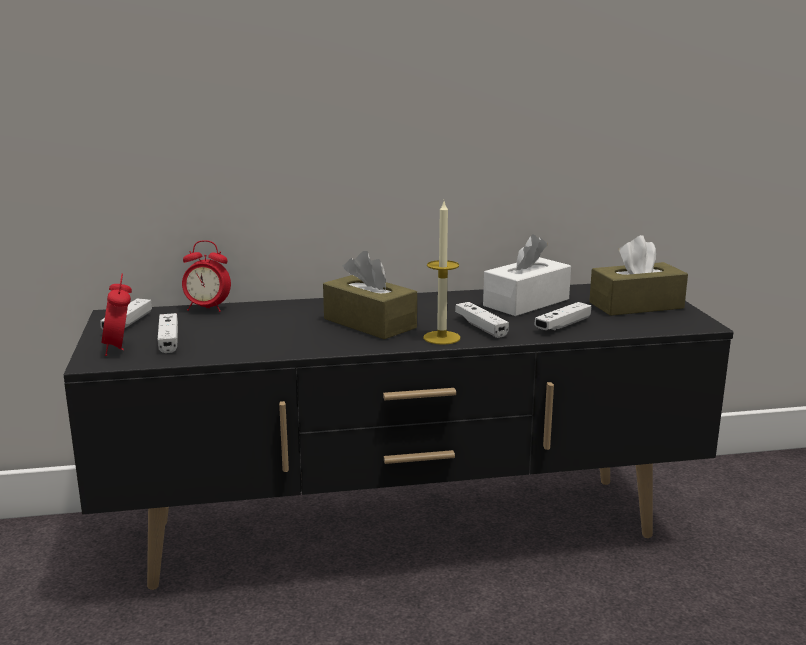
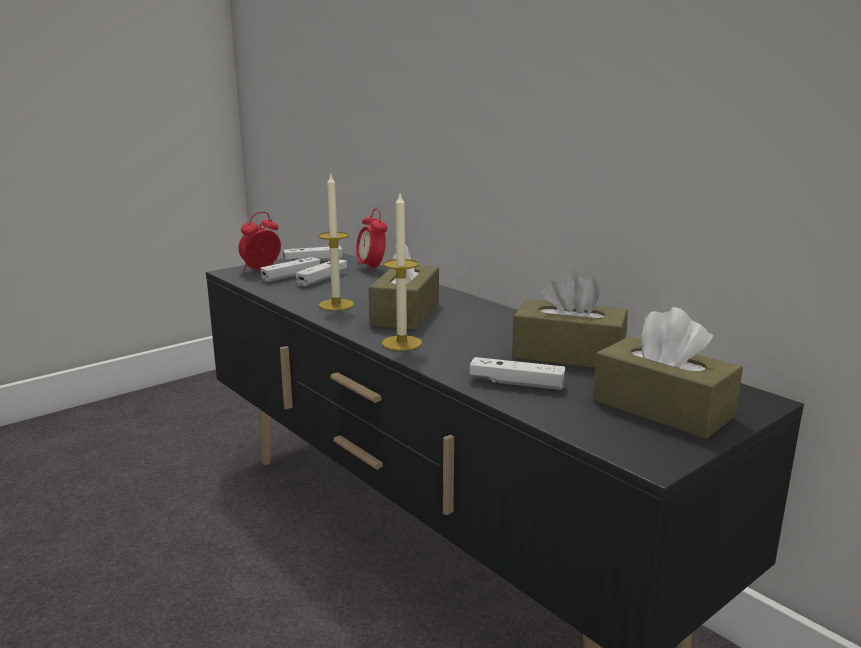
camera: 60 degrees right, 0 degrees up
white game controller [455,302,509,338] -> white game controller moved to [296,259,347,286]
white tissue box [483,234,571,316] -> brown tissue box [512,270,628,368]
none -> candle [318,175,354,311]

